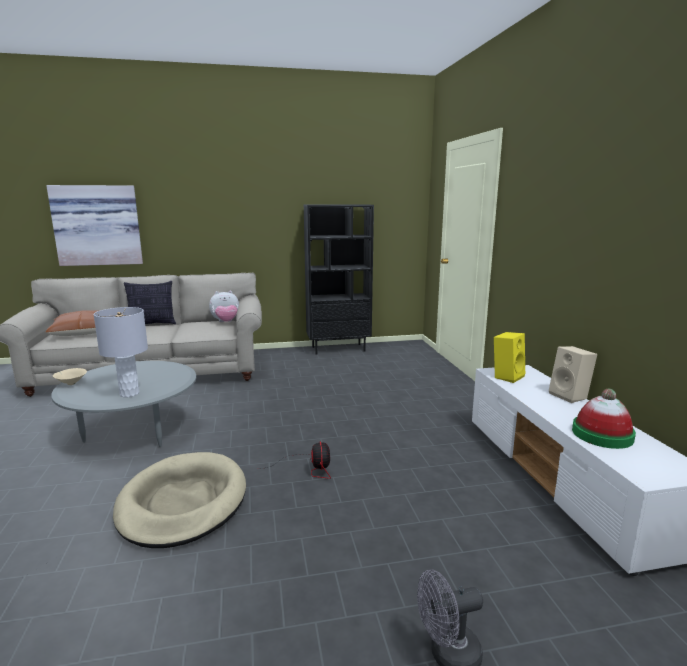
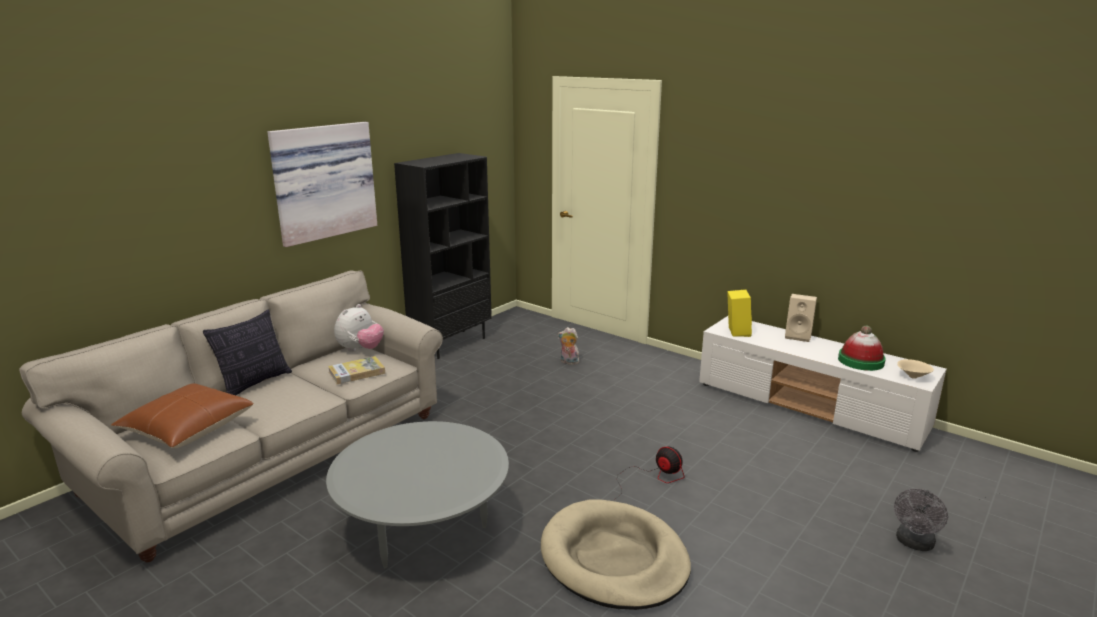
camera: 40 degrees left, 5 degrees up
picture [46,185,143,266] -> picture moved to [267,122,377,247]
beige bowl [53,368,87,385] -> beige bowl moved to [897,359,934,379]
grey table lamp [93,307,148,397] -> none
none -> book [328,356,385,384]
none -> plush toy [558,327,579,365]

